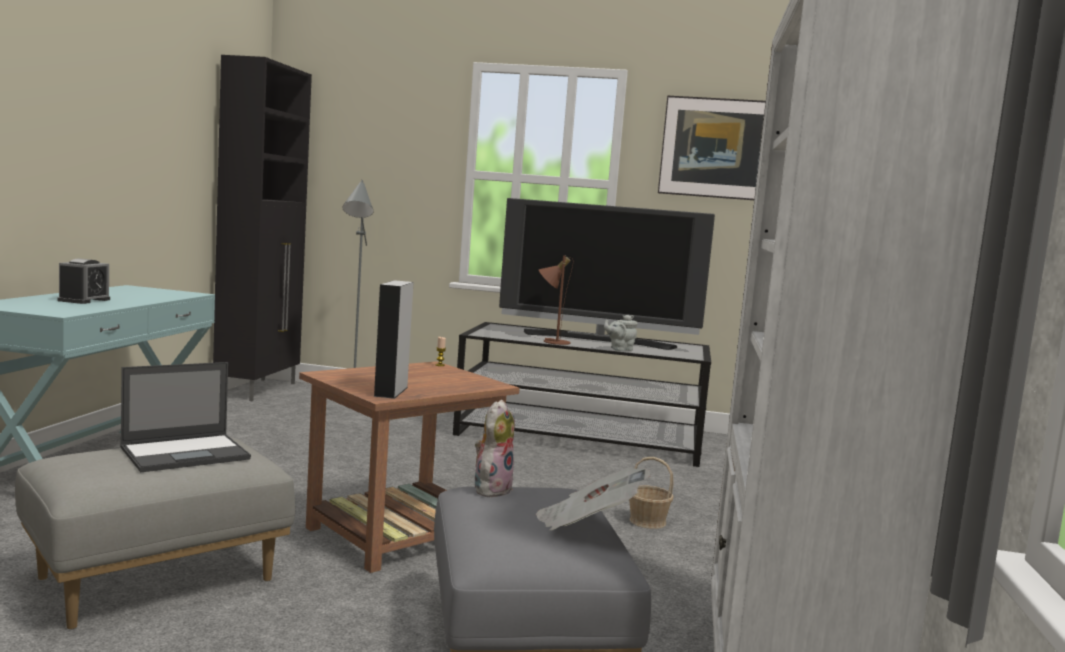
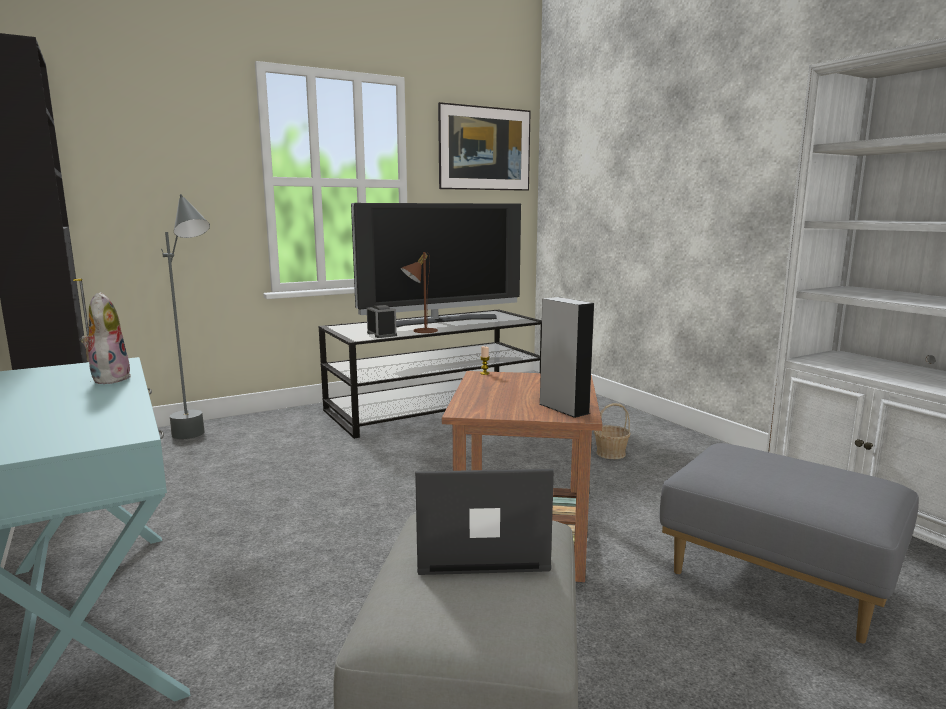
camera: 40 degrees left, 5 degrees up
alarm clock [57,259,110,304] -> alarm clock moved to [367,305,397,338]
laptop [120,362,251,472] -> laptop turned 105 degrees counterclockwise [415,469,554,575]
plush toy [475,400,515,498] -> plush toy moved to [81,292,131,384]
newspaper [536,467,651,531] -> none
grey teapot [604,315,638,351] -> none

